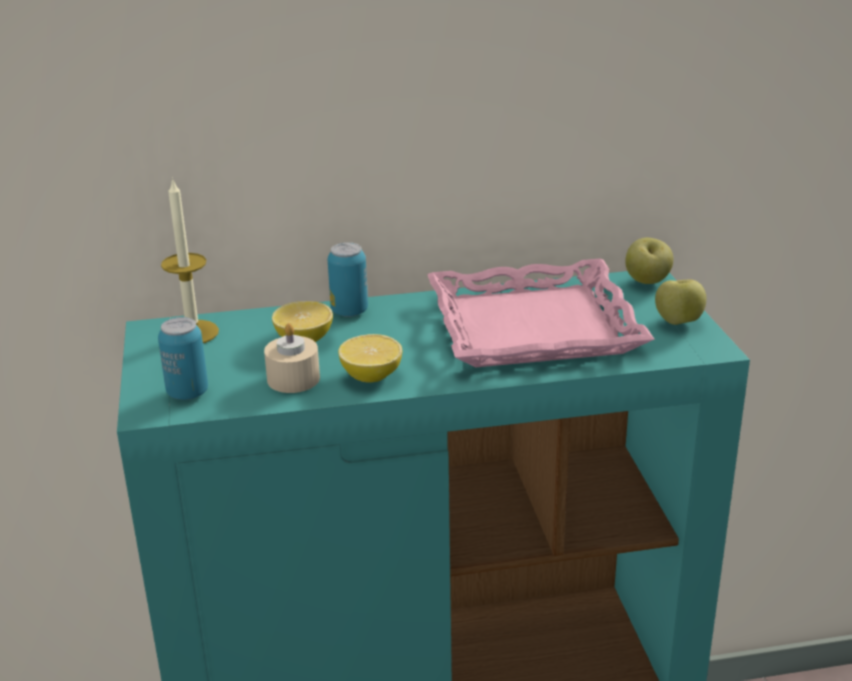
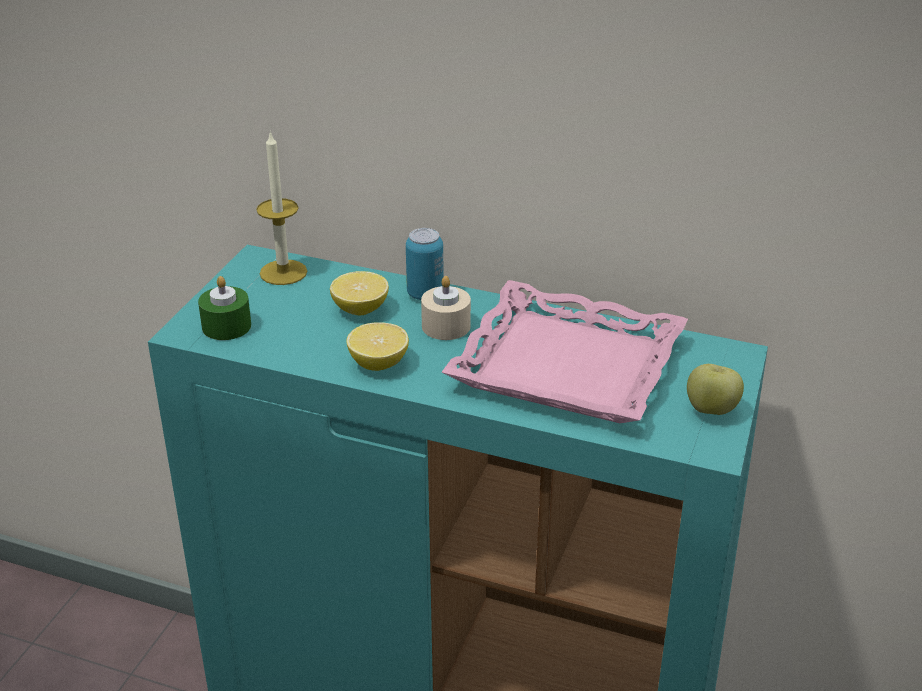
camera: 30 degrees right, 5 degrees up
can [158,317,208,400] -> green candle [198,276,251,340]
beige candle [264,323,320,393] -> beige candle moved to [421,276,471,340]
apple [625,237,673,284] -> none

